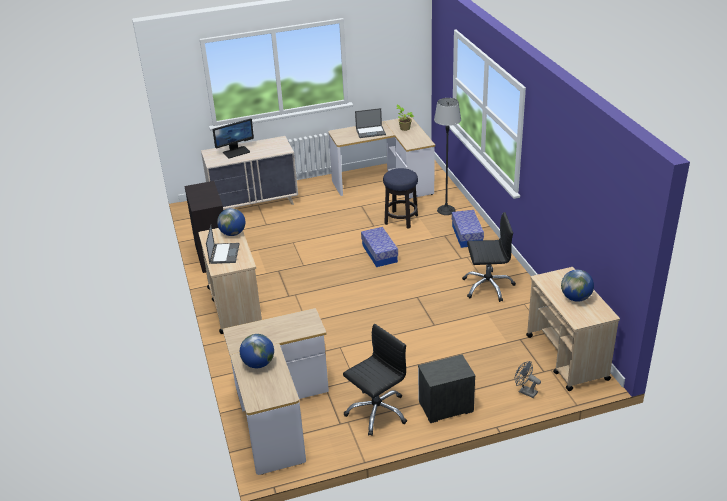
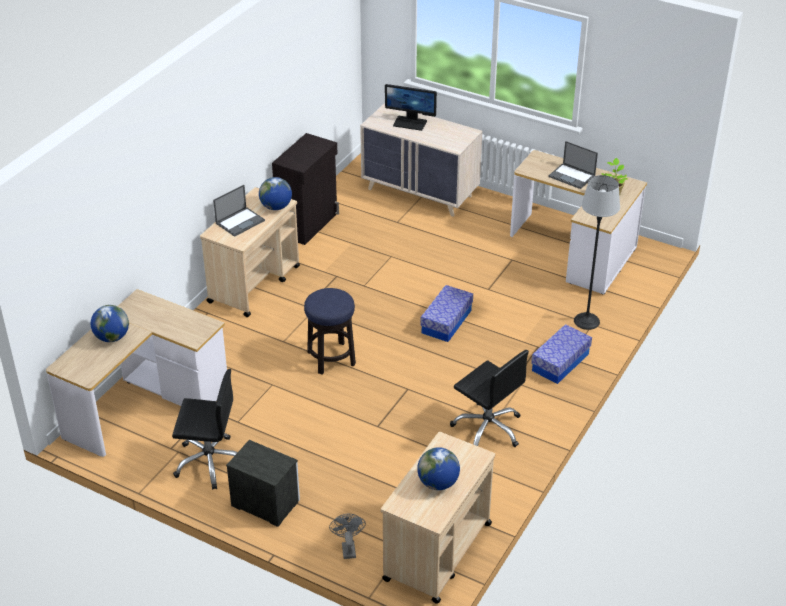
camera: 45 degrees right, 5 degrees up
stool [383,168,418,229] -> stool moved to [304,288,356,375]

